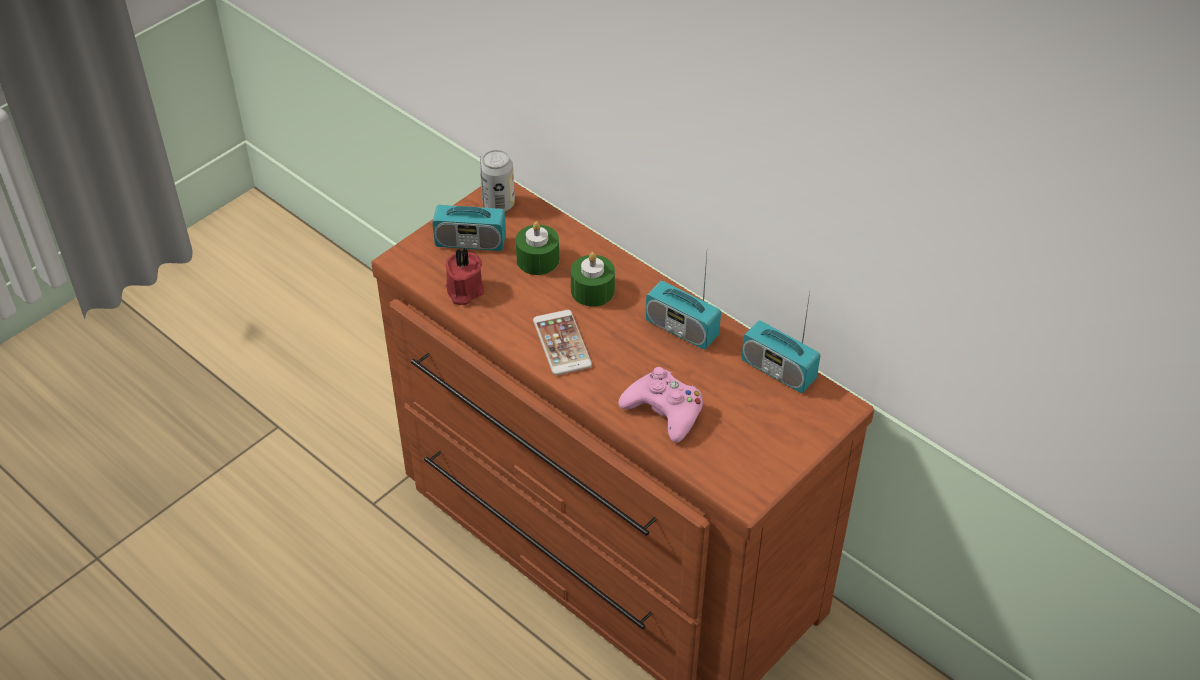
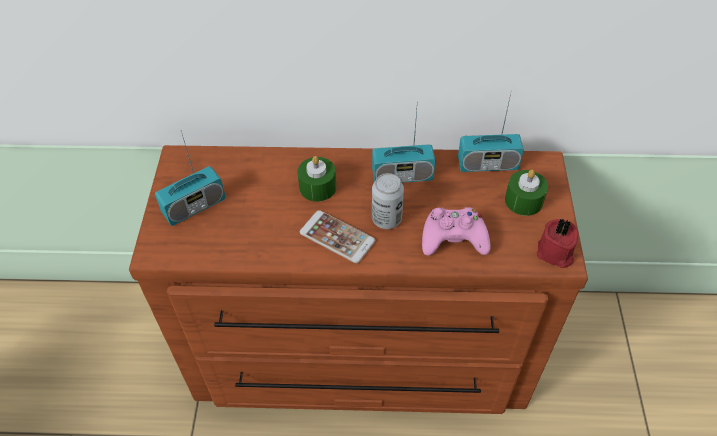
camera: 40 degrees left, 5 degrees up
red candle [446,248,484,305] -> red candle moved to [537,219,578,268]
can [480,150,515,211] -> can moved to [372,173,404,229]
green candle [516,221,559,275] -> green candle moved to [505,170,548,216]

